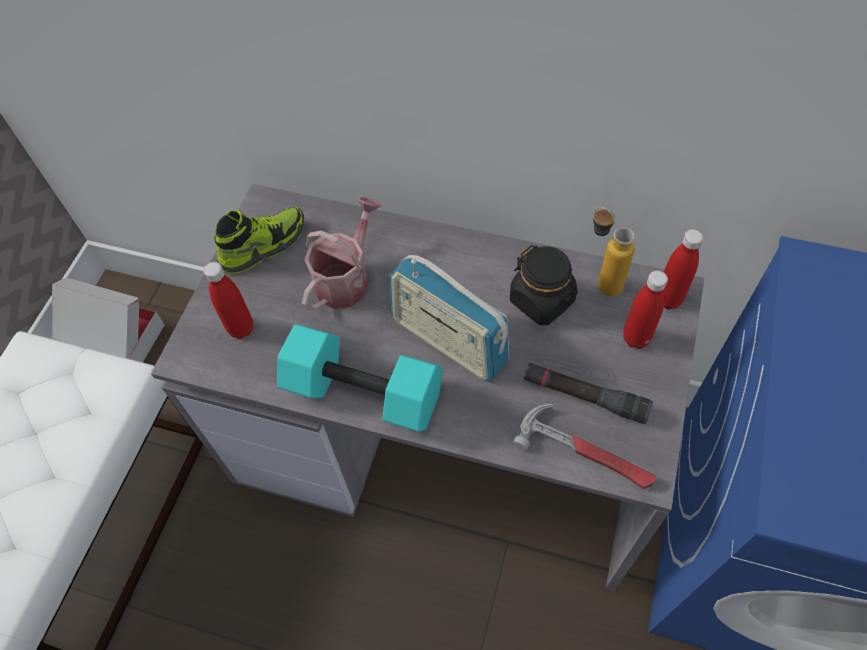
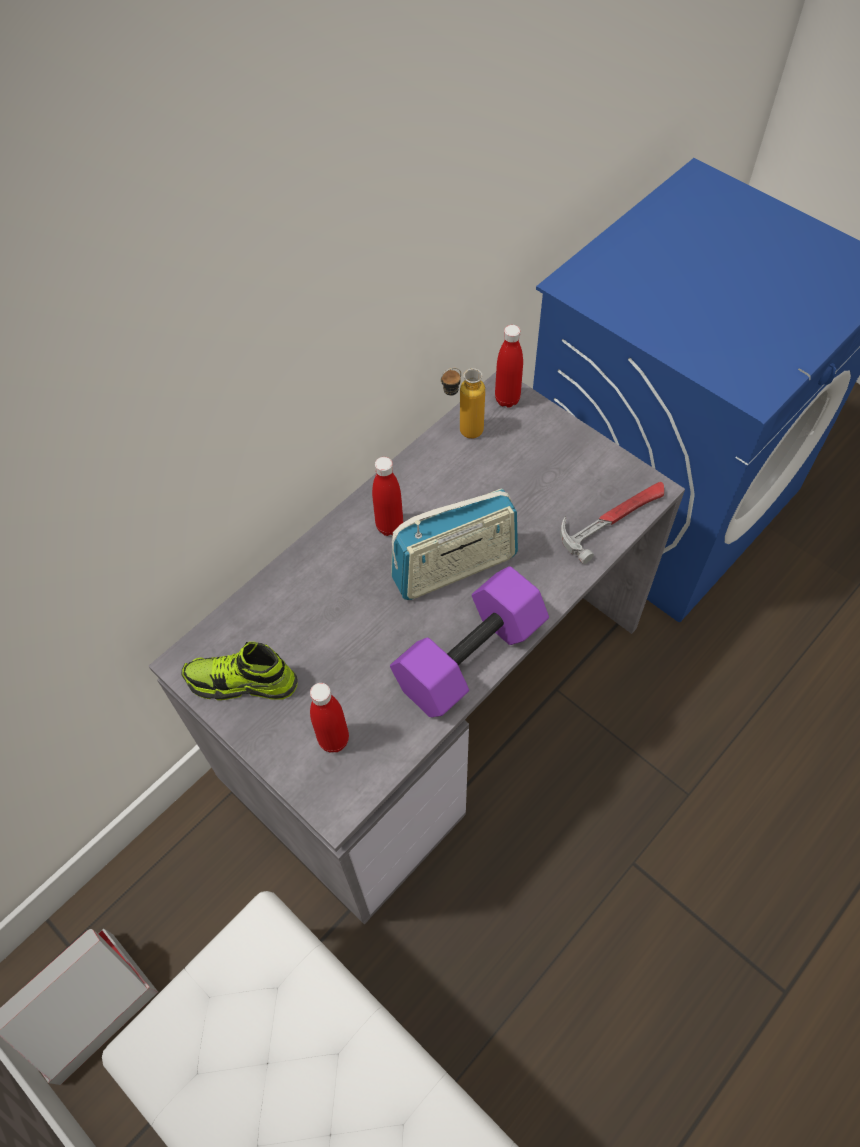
camera: 65 degrees left, 0 degrees up
shoe [214,207,304,274] -> shoe turned 75 degrees counterclockwise [181,642,298,700]
turquoise dumbbell [277,324,443,432] -> purple dumbbell [390,566,549,717]
watering can [302,197,381,311] -> none
black jar [510,245,578,325] -> none
black flashlight [524,363,653,424] -> none
red bottle [623,271,668,349] -> red bottle moved to [372,457,403,536]

